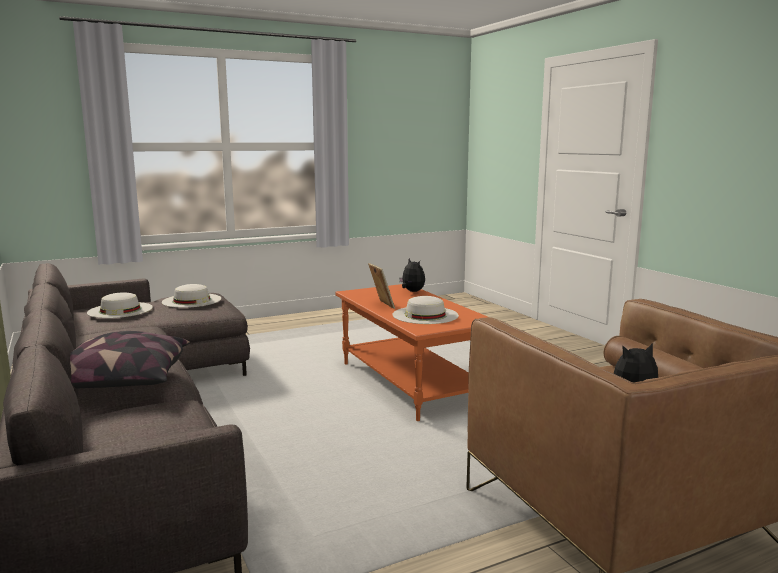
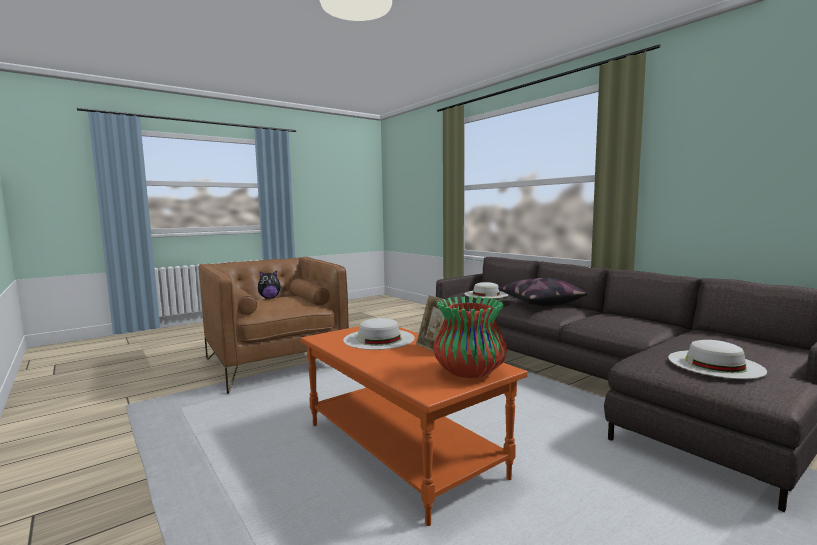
camera: 170 degrees right, 5 degrees down
white hat [87,292,153,318] -> white hat moved to [464,282,509,299]
plush toy [399,258,425,292] -> none
none -> vase [433,297,507,378]

